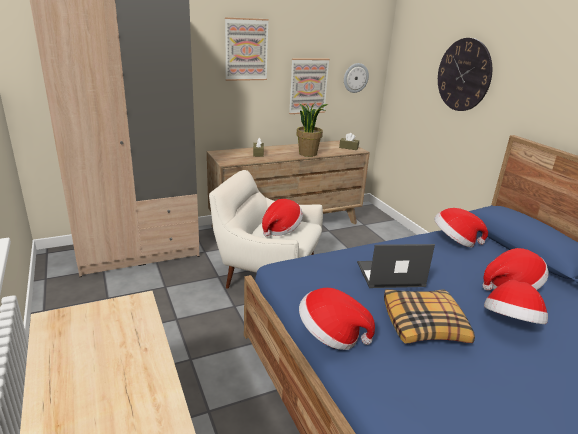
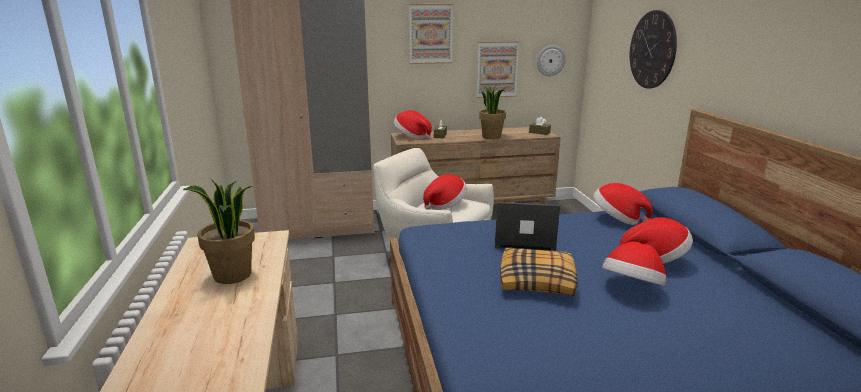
camera: 15 degrees right, 5 degrees down
hat [299,288,375,350] -> hat moved to [394,110,432,139]
none -> potted plant [183,179,255,284]

